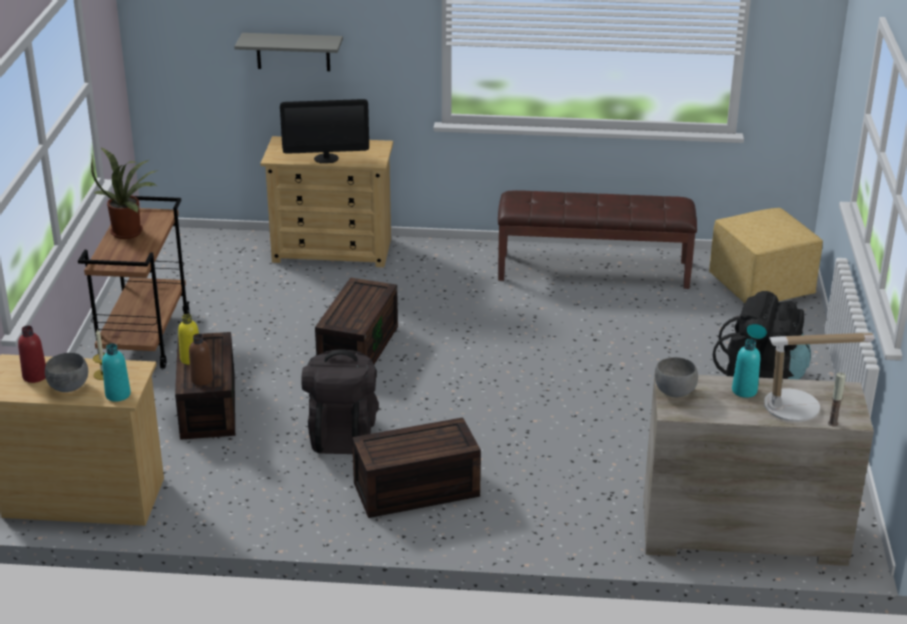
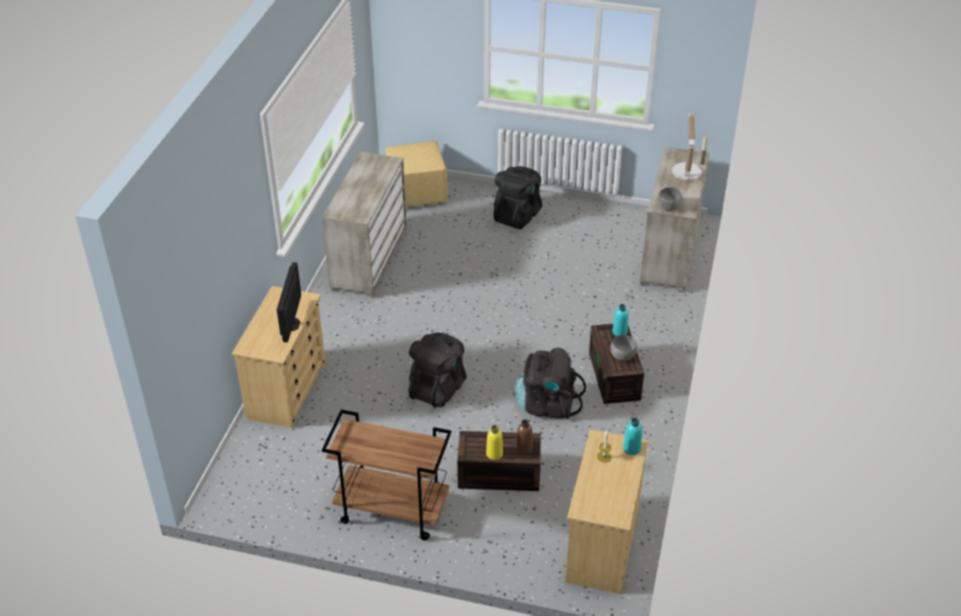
camera: 80 degrees left, 10 degrees up
red bottle [18,325,46,383] -> none
grey bowl [45,353,88,392] -> grey bowl moved to [610,335,637,361]
potted plant [91,148,157,239] -> none
grey shelf [234,33,343,71] -> none
brown storage box [315,277,398,364] -> black backpack [409,333,467,407]
brown bench [498,190,697,289] -> beige dresser [322,152,407,298]
turquoise bottle [732,339,760,398] -> turquoise bottle moved to [612,304,629,336]

